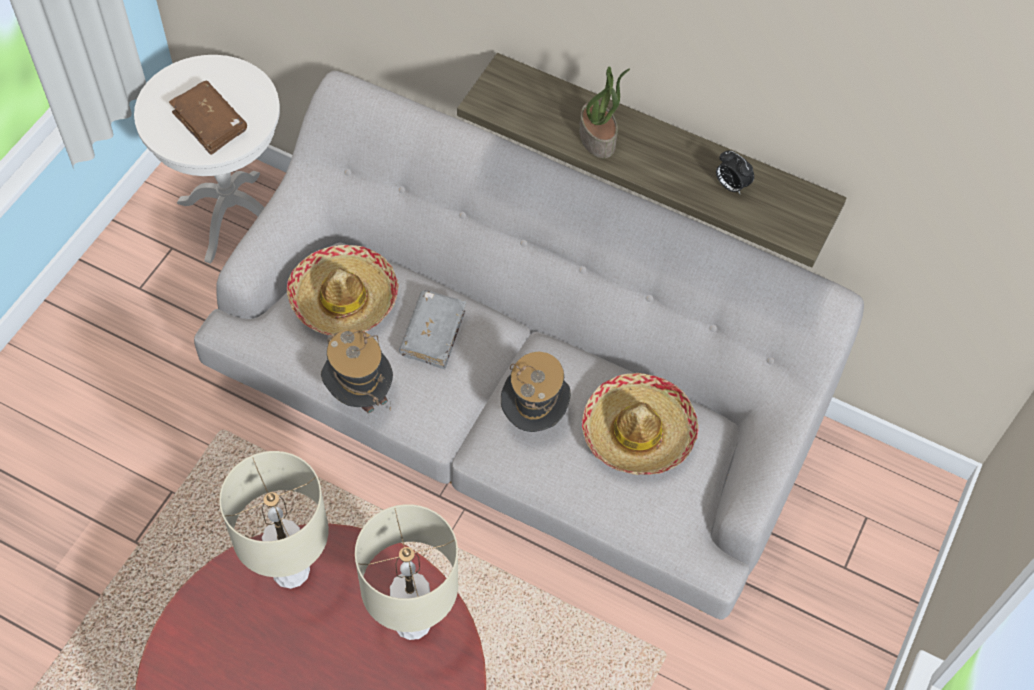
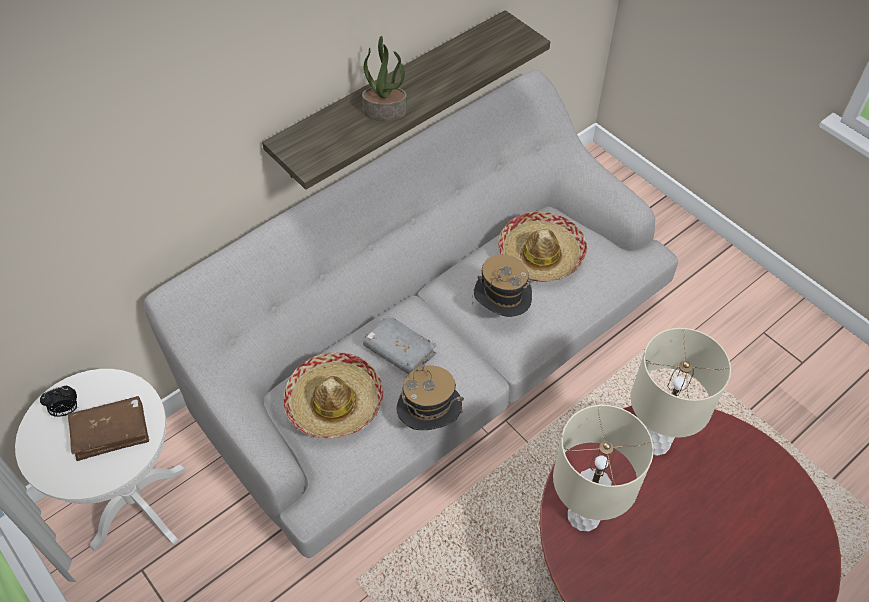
camera: 65 degrees left, 5 degrees down
alarm clock [716,150,754,194] -> alarm clock moved to [40,386,78,417]

